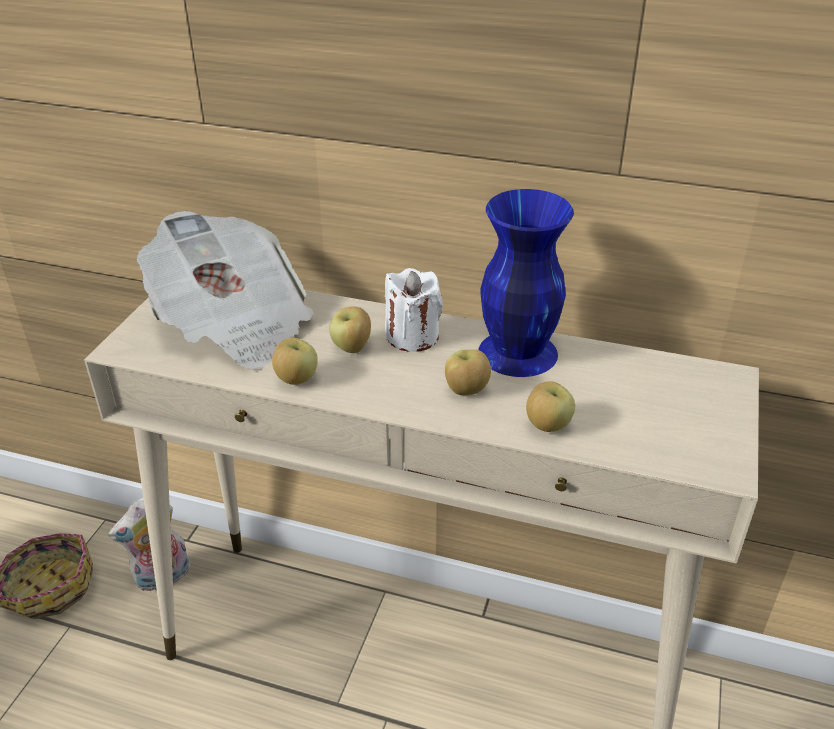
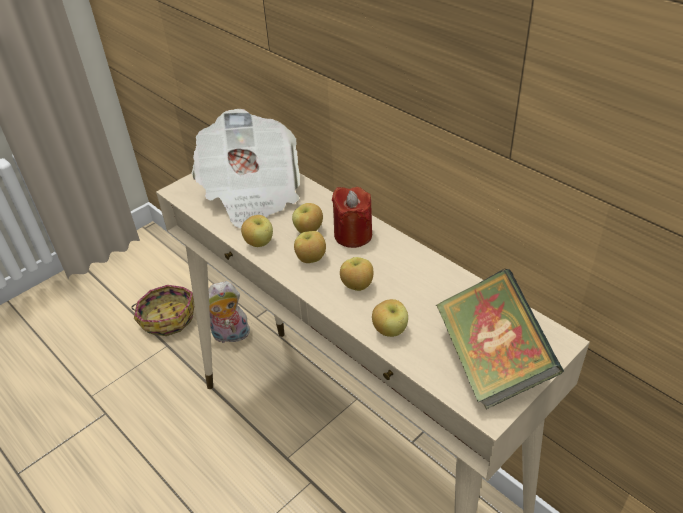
camera: 30 degrees right, 5 degrees up
white candle [385,268,443,352] -> red candle [332,187,372,248]
blue vase [479,189,574,377] -> none
none -> apple [294,231,326,263]
none -> book [435,269,564,409]

